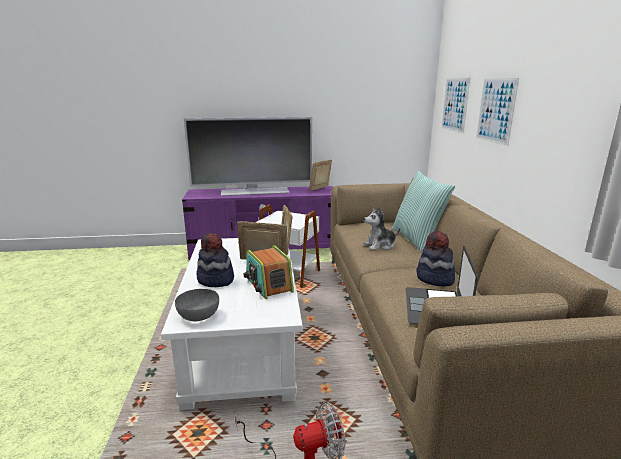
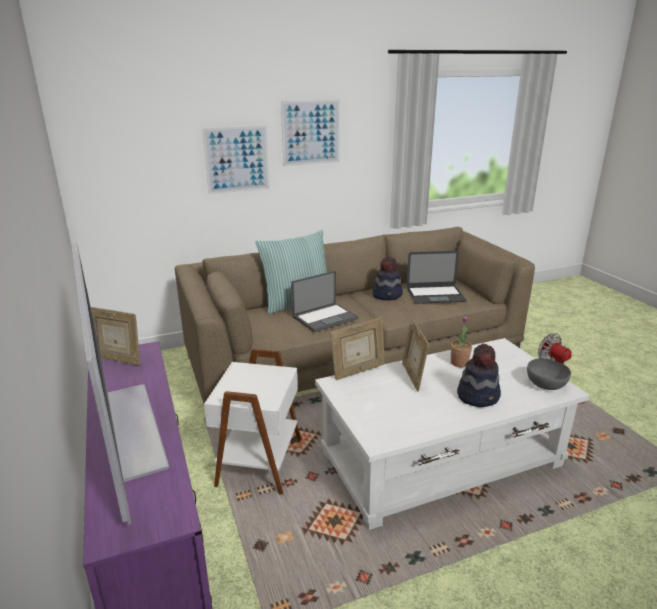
camera: 105 degrees left, 5 degrees up
radio [243,245,294,299] -> potted plant [451,316,472,367]
plush toy [363,207,400,250] -> laptop [291,271,358,333]
picture [441,78,470,133] -> picture moved to [281,100,340,166]

